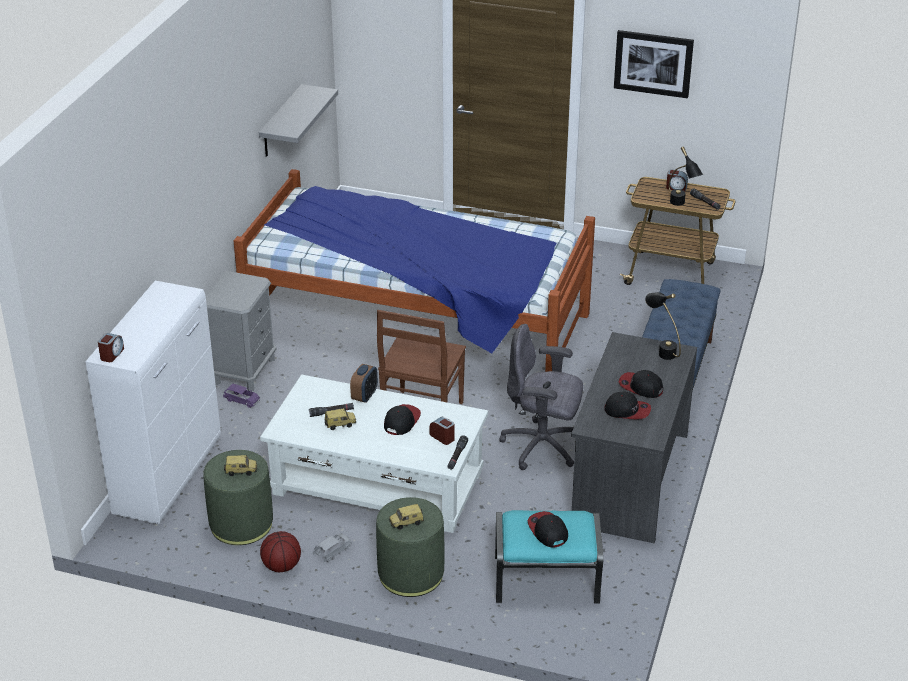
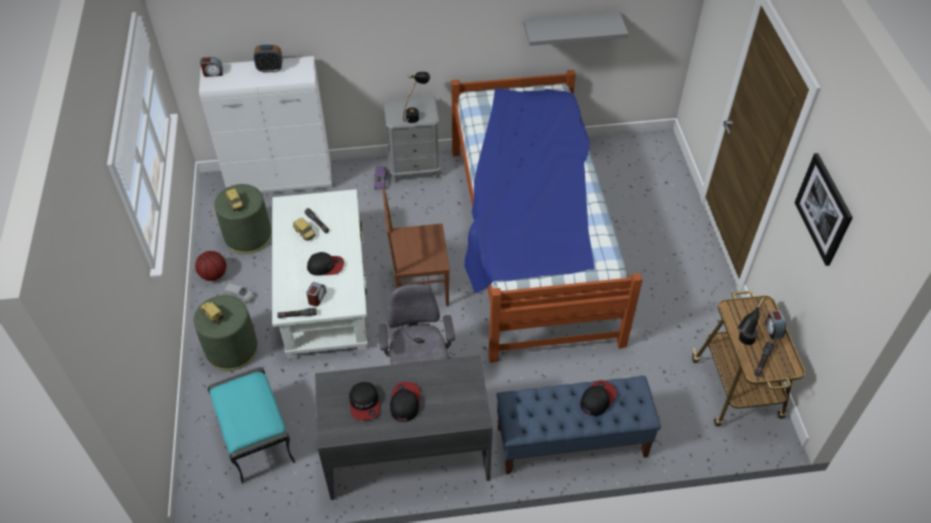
camera: 65 degrees right, 15 degrees up
alarm clock [350,364,378,403] -> alarm clock moved to [254,45,283,73]
cap [528,511,568,547] -> cap moved to [580,380,617,416]
black table lamp [645,292,681,360] -> black table lamp moved to [403,72,430,123]

